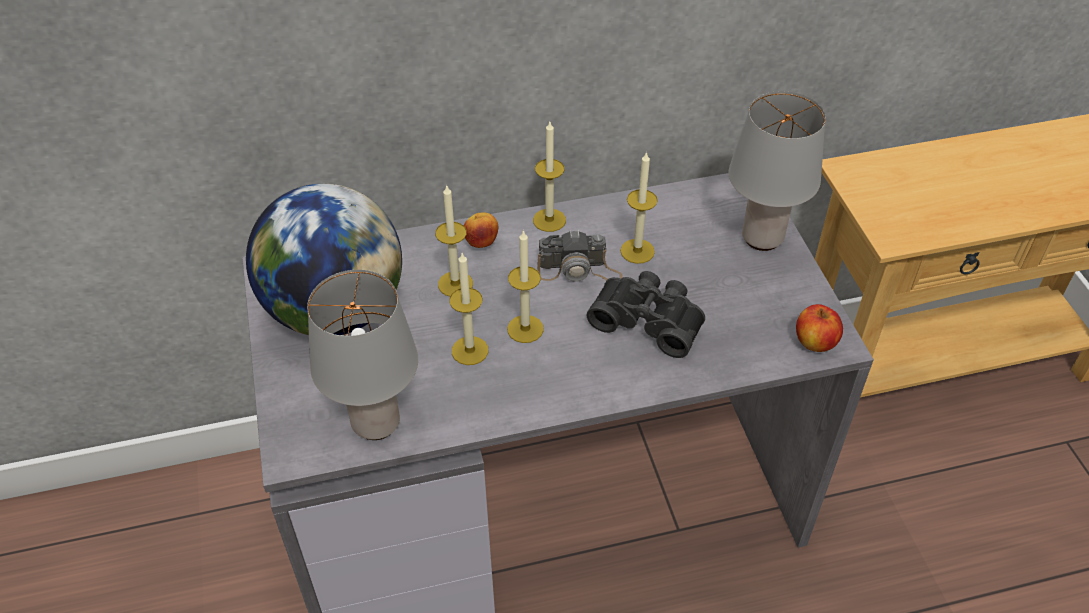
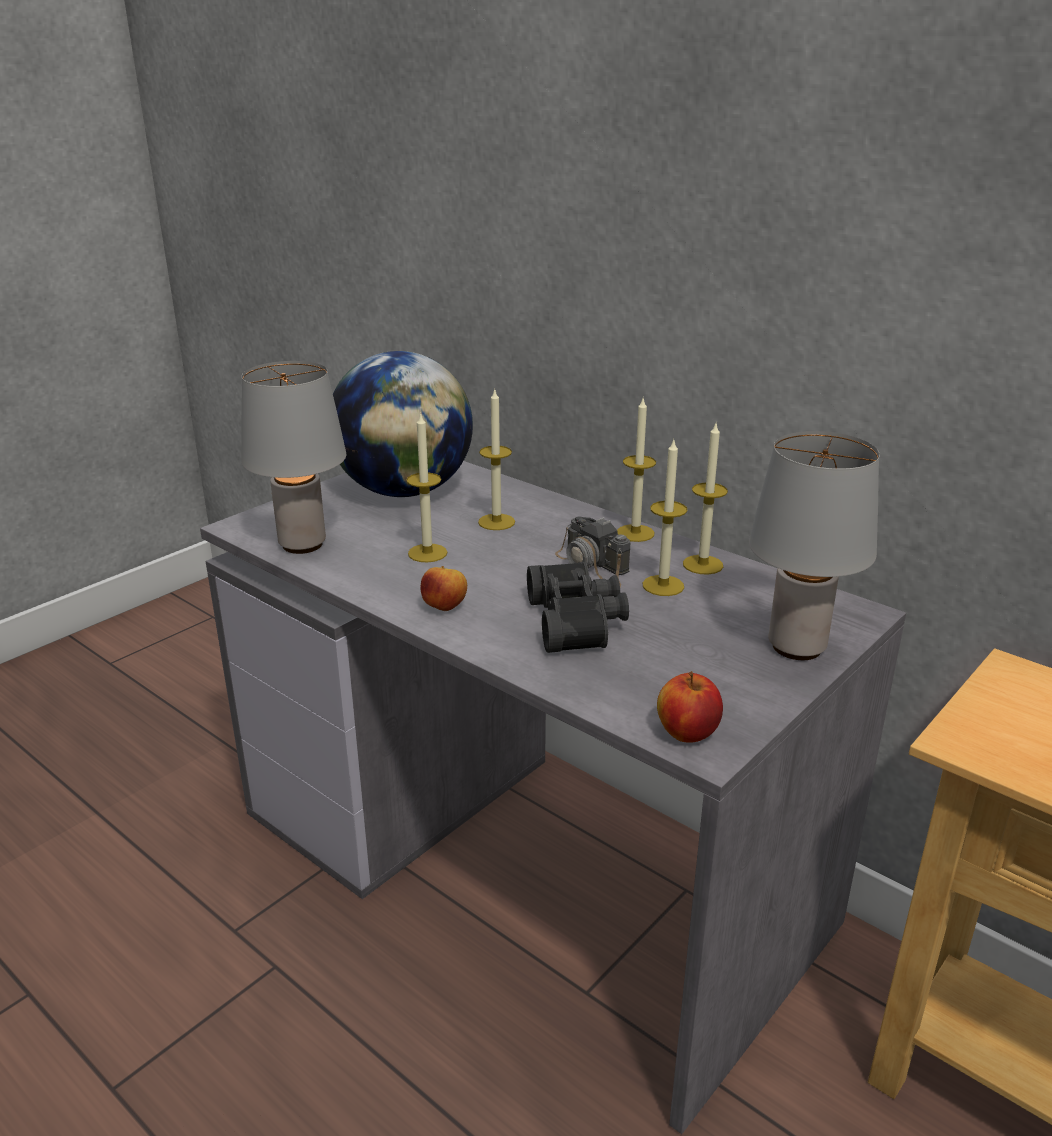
camera: 55 degrees right, 20 degrees down
apple [464,213,498,248] -> apple moved to [420,566,467,611]
candle [507,230,544,343] -> candle moved to [683,424,728,575]

